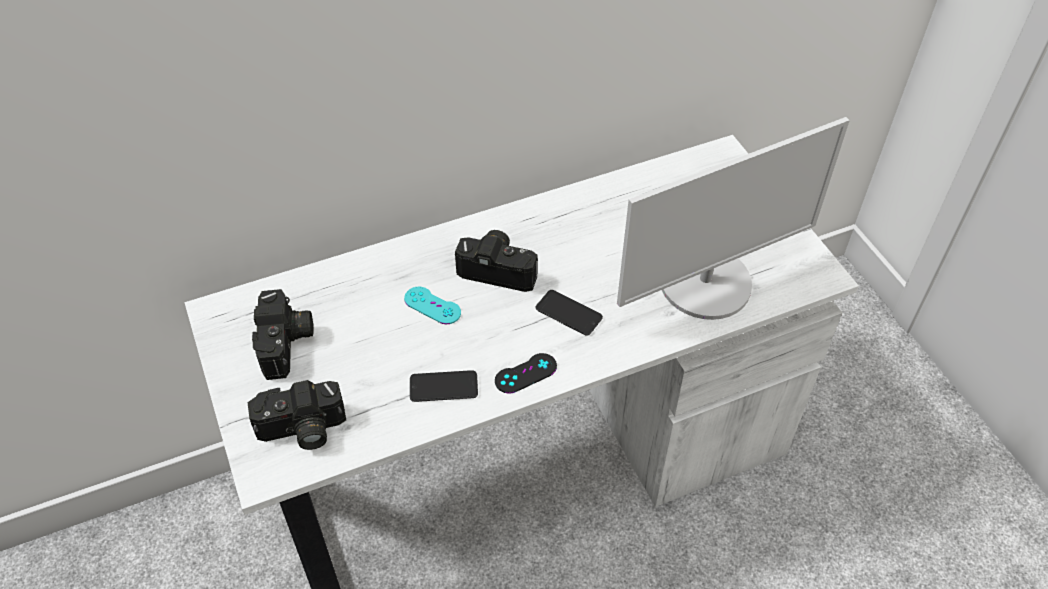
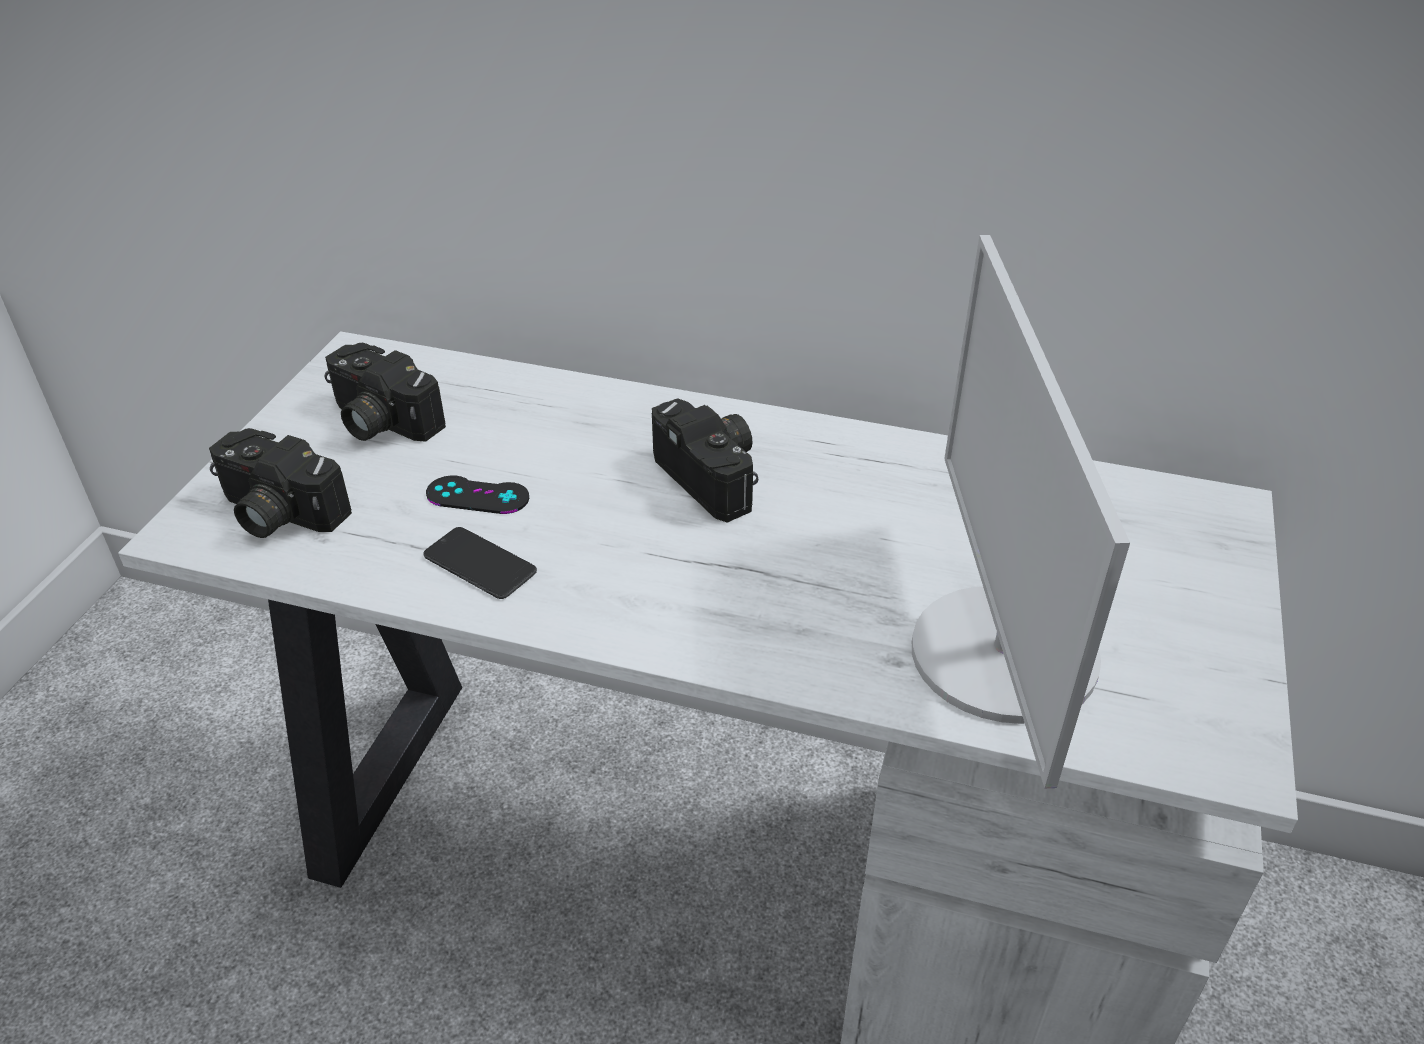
camera: 40 degrees right, 10 degrees down
camera [252,289,314,380] -> camera turned 90 degrees clockwise [325,343,446,442]
turquoise game controller [404,287,461,324] -> none
black game controller [495,353,557,394] -> black game controller moved to [426,476,529,514]
phone [536,290,603,336] -> none
monitor [617,117,850,320] -> monitor turned 75 degrees clockwise [912,235,1130,788]

